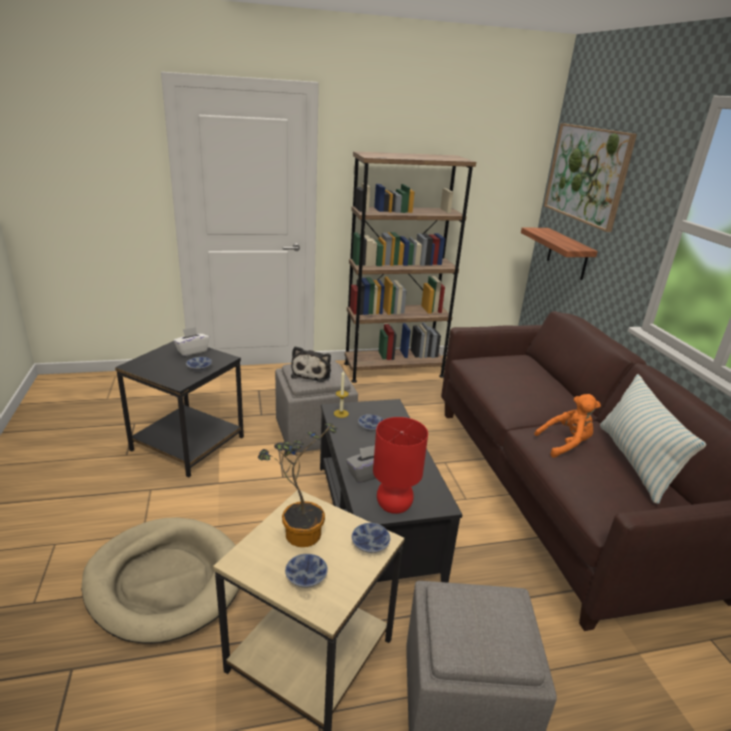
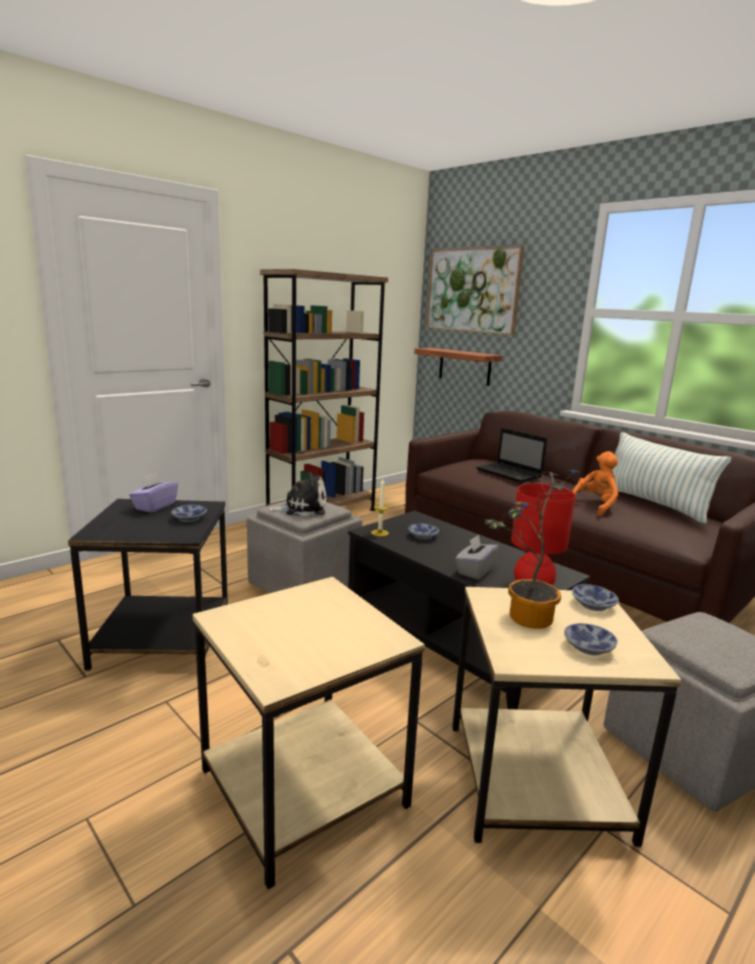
camera: 30 degrees left, 10 degrees down
beige dog bed [81,517,239,644] -> beige side table [193,577,425,889]
white tissue box [173,327,209,356] -> purple tissue box [129,473,178,513]
plush toy [291,346,331,382] -> plush toy turned 75 degrees counterclockwise [268,472,326,517]
none -> laptop [476,428,547,483]

